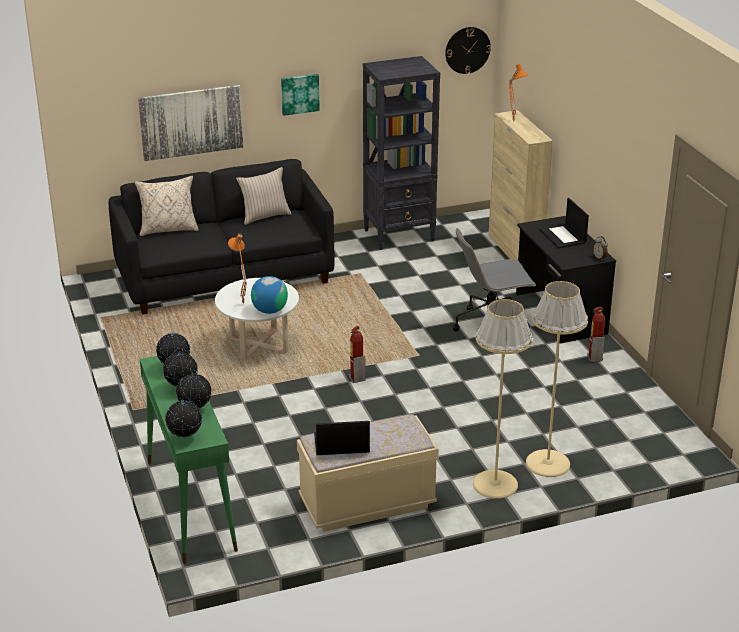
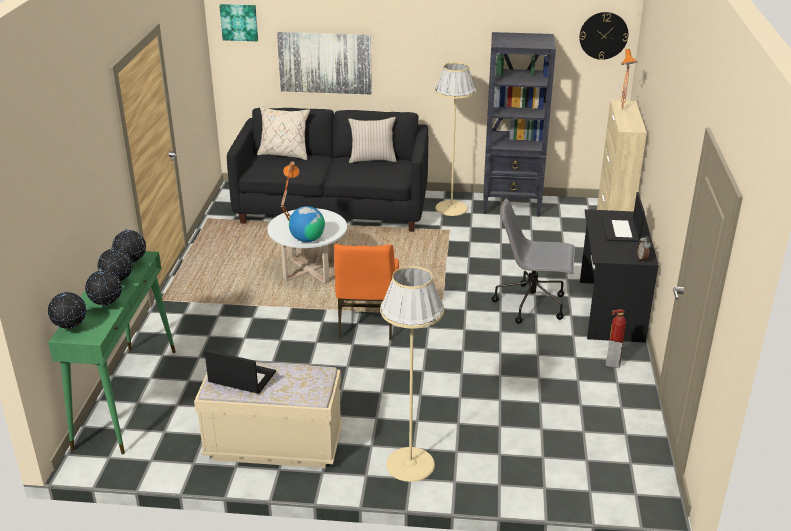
camera: 25 degrees right, 0 degrees up
picture [281,74,320,116] -> picture moved to [219,4,258,41]
fire extinguisher [348,326,366,383] -> orange chair [334,244,399,340]
beige floor lamp [526,281,588,477] -> beige floor lamp moved to [435,62,476,216]

